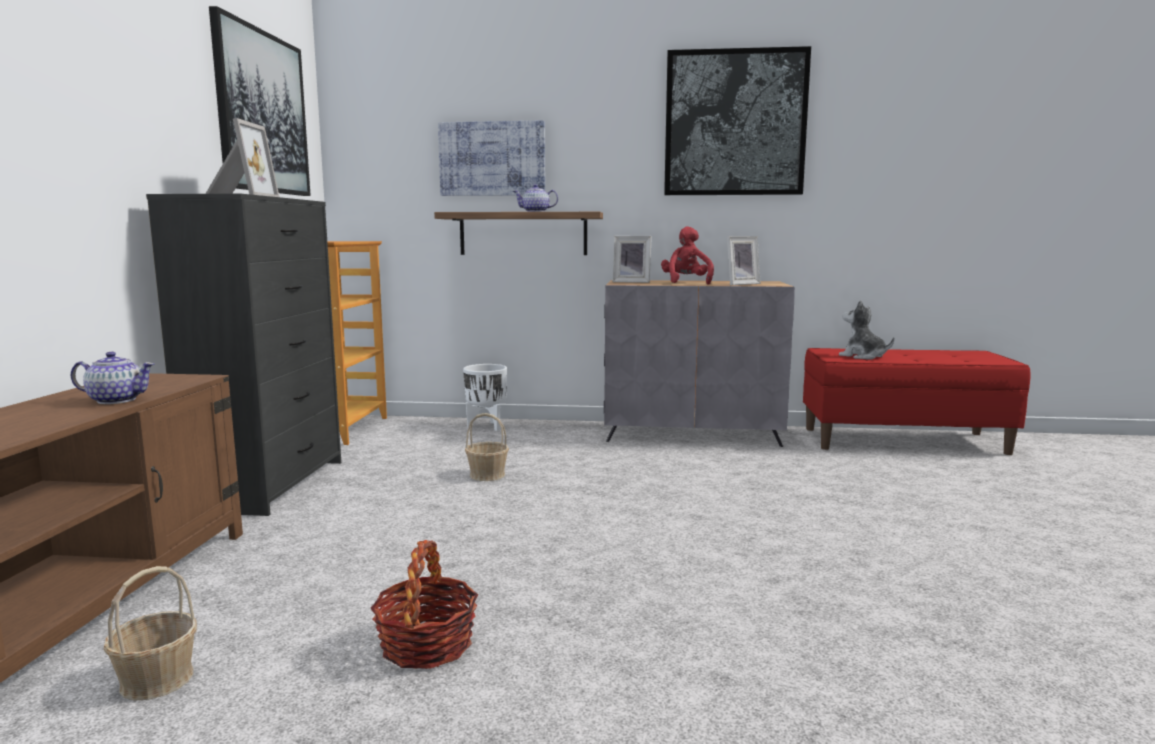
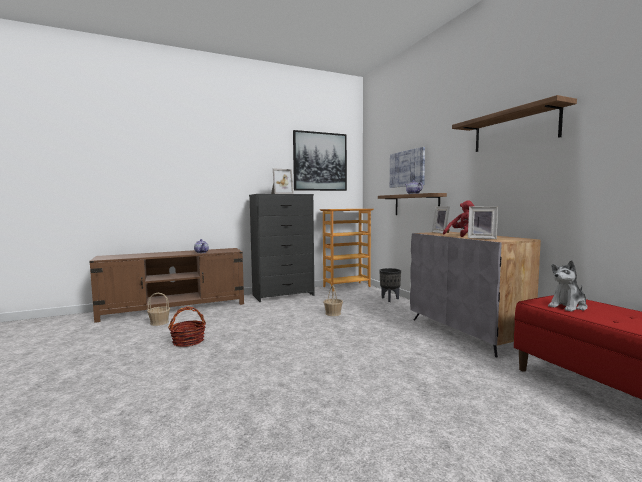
camera: 60 degrees right, 5 degrees down
white planter [463,364,507,431] -> black planter [379,268,401,302]
picture [664,46,811,195] -> shelf [452,95,577,152]
plush toy [839,300,894,359] -> plush toy turned 135 degrees counterclockwise [548,260,588,312]

